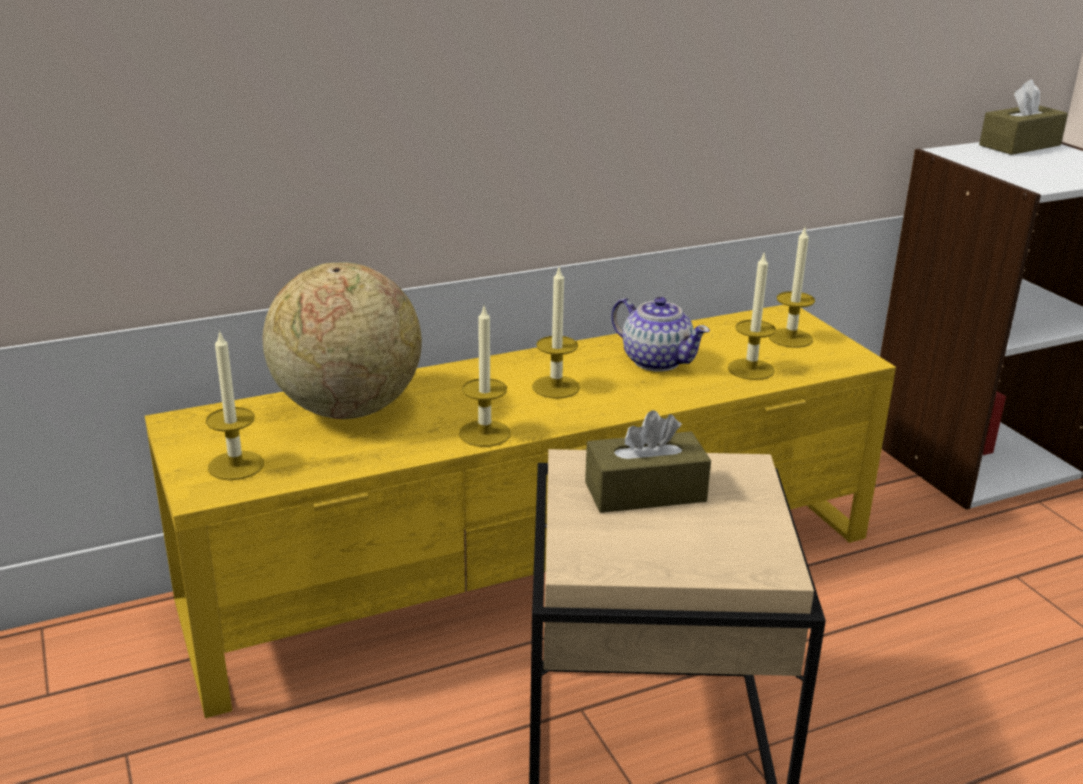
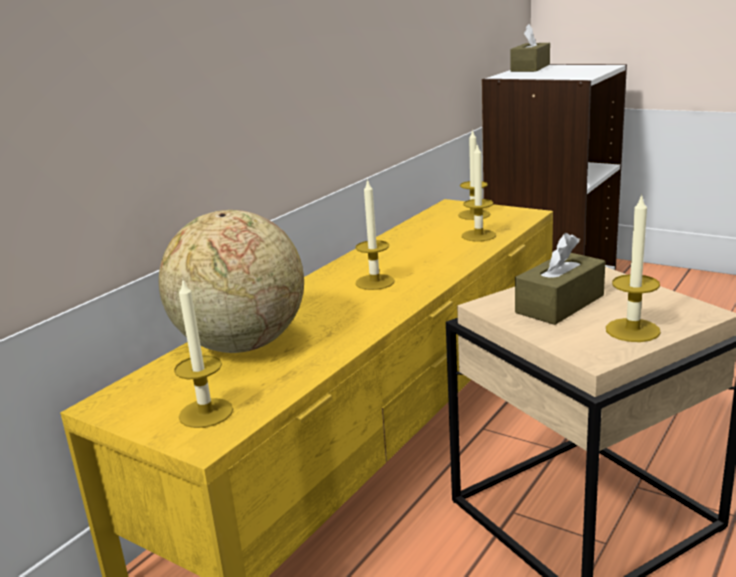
camera: 30 degrees left, 5 degrees down
candle [459,307,511,447] -> candle moved to [606,194,661,342]
teapot [611,297,710,372] -> none

